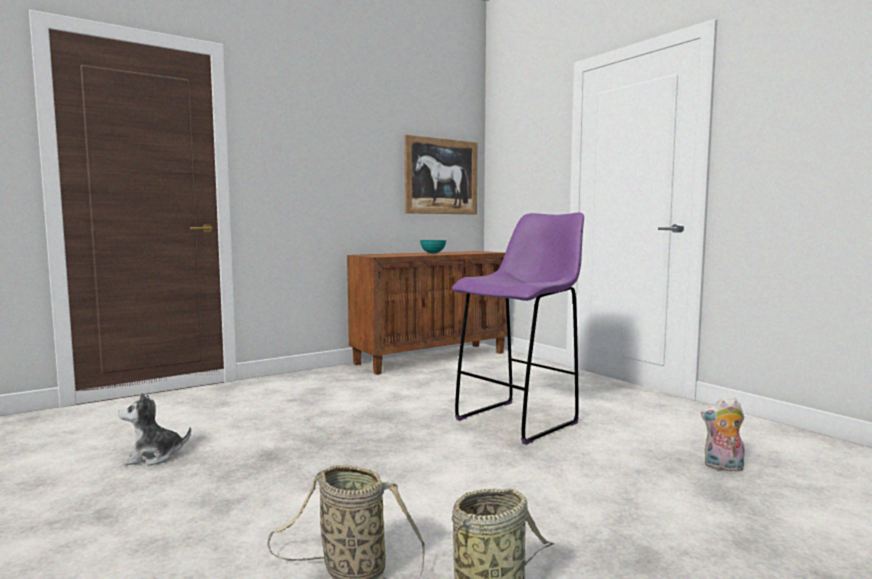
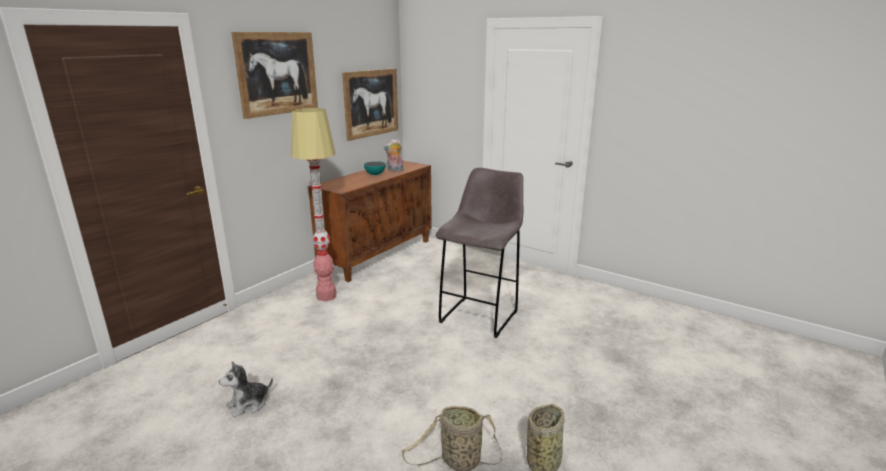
camera: 20 degrees left, 15 degrees up
purple stool [452,212,584,445] -> grey stool [436,168,523,338]
plush toy [701,398,745,471] -> plush toy moved to [384,139,404,172]
none -> picture [231,32,318,119]
none -> floor lamp [291,108,336,301]

